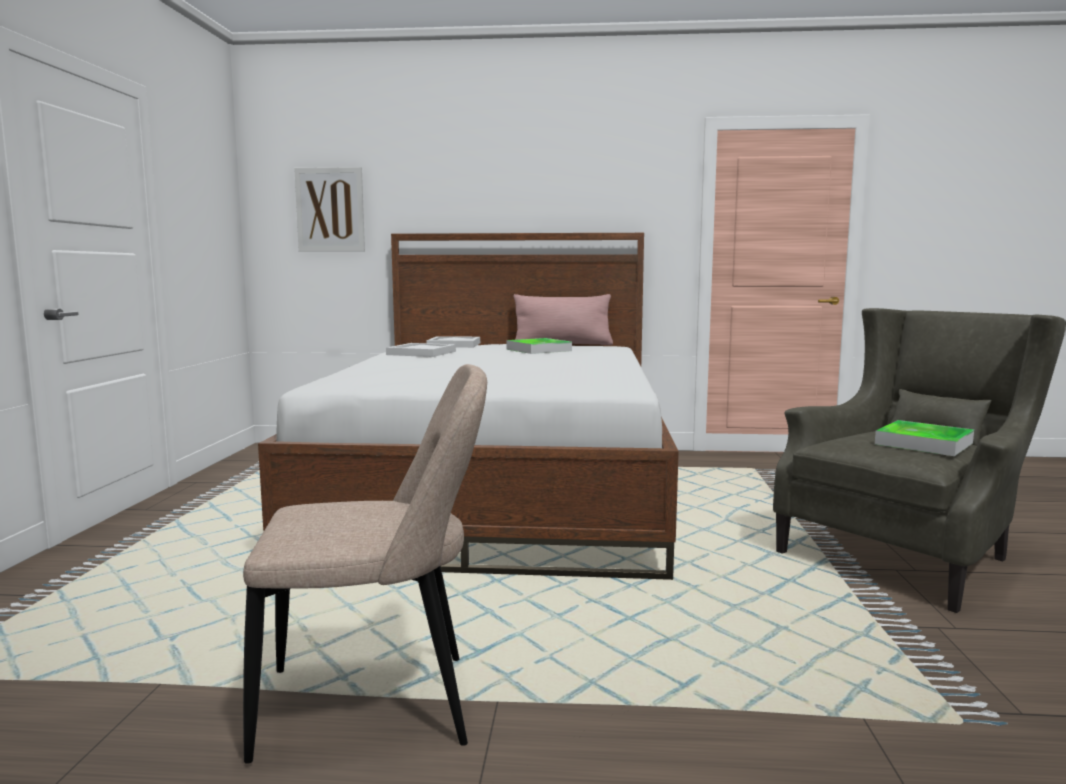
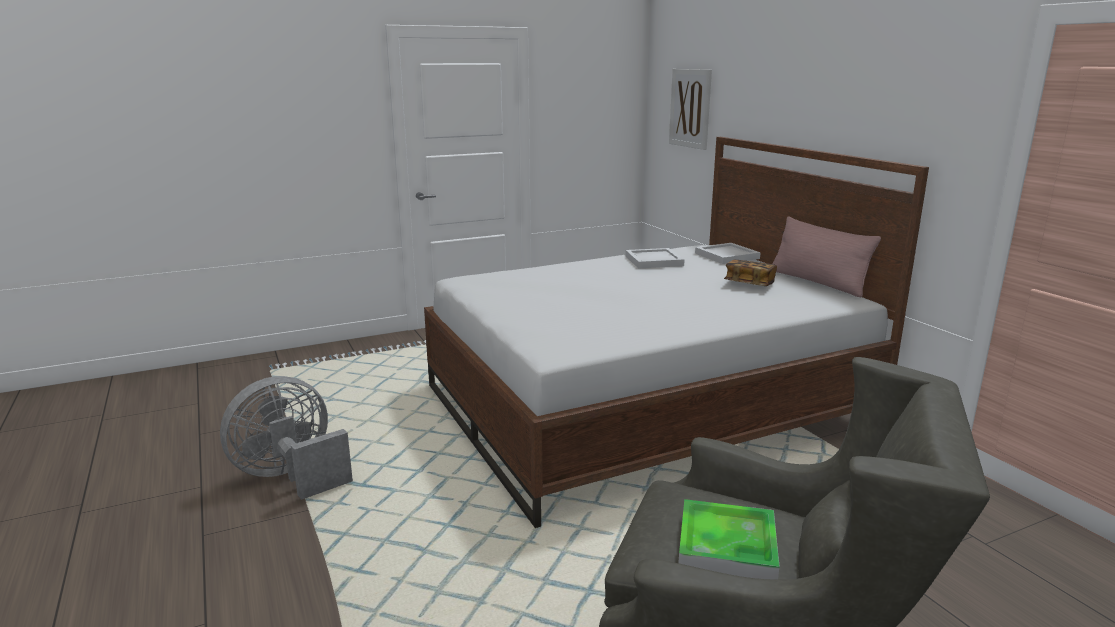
camera: 60 degrees right, 10 degrees up
beige chair [243,364,487,764] -> grey fan [220,376,353,500]
tray [506,338,572,354] -> book [724,260,777,286]

